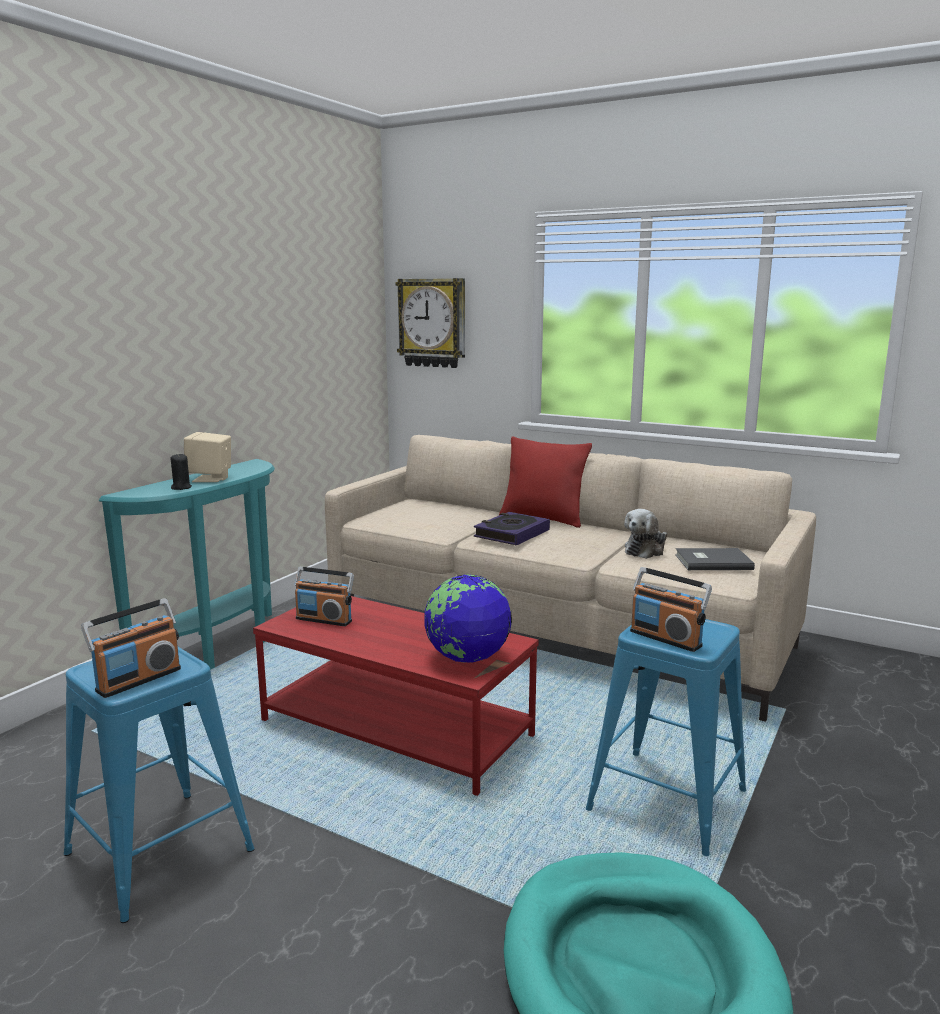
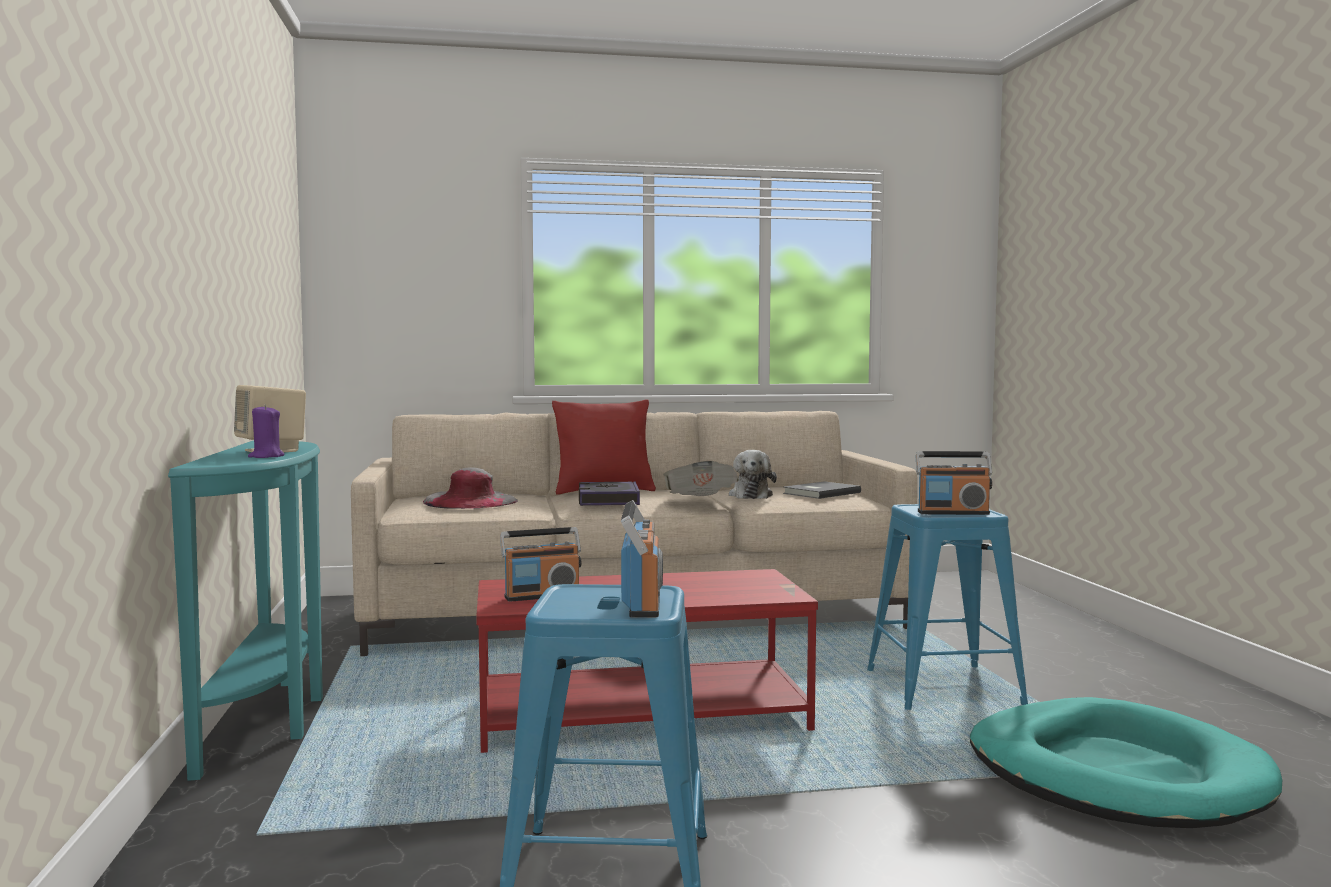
camera: 40 degrees left, 10 degrees down
black candle [170,453,192,490] -> purple candle [248,404,285,458]
wall clock [395,278,465,368] -> none
globe [424,574,512,663] -> none
none -> grey hat [423,467,518,509]
none -> newspaper [663,461,739,496]

